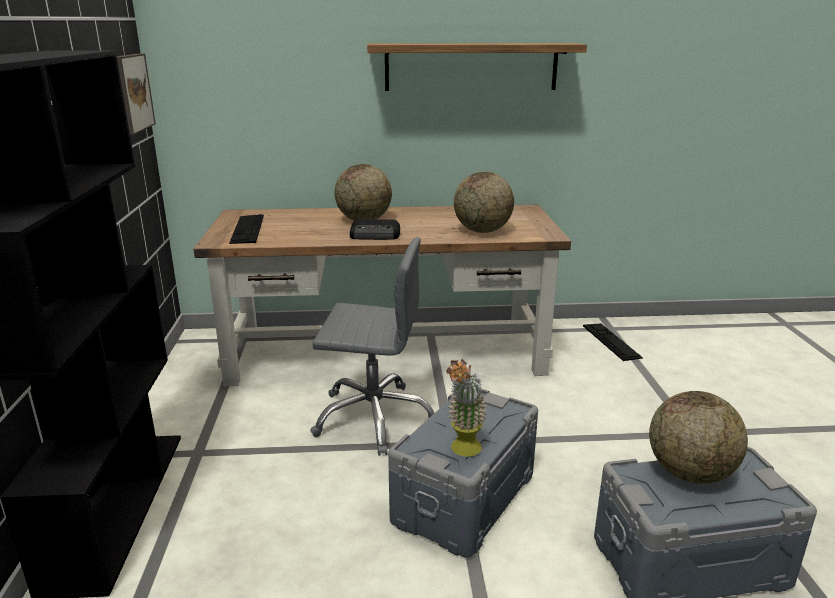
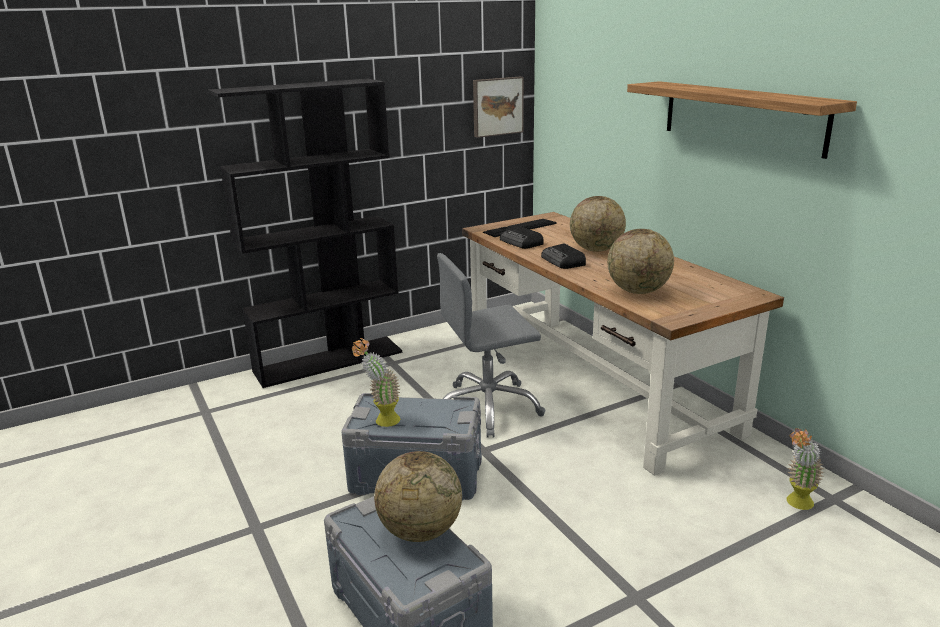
camera: 65 degrees right, 0 degrees up
grey office chair [310,237,434,456] -> grey office chair turned 90 degrees clockwise [437,253,546,438]
keyboard [583,323,643,361] -> potted plant [787,428,824,510]
none -> radio [500,226,544,249]

